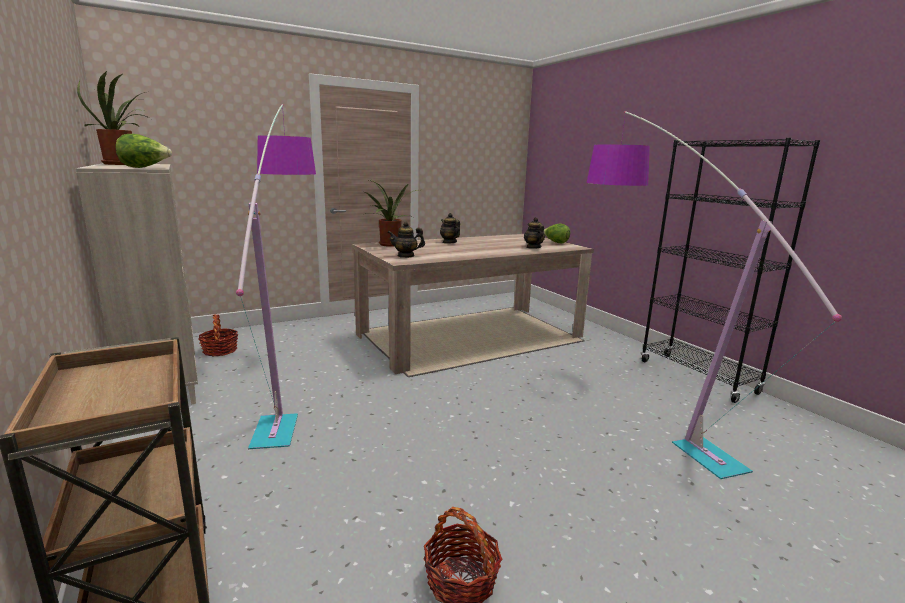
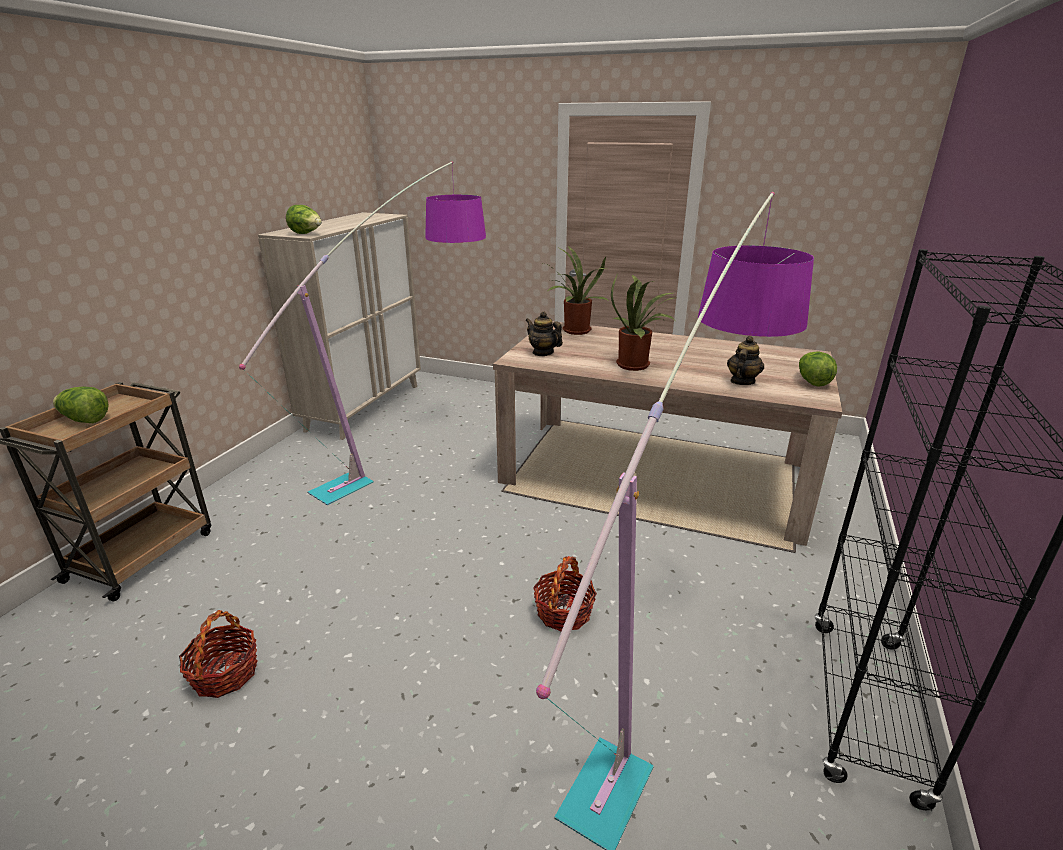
camera: 50 degrees right, 10 degrees up
potted plant [77,71,151,165] -> potted plant moved to [611,273,674,371]
basket [198,314,238,356] -> basket moved to [533,556,597,631]
teapot [440,213,460,243] -> none
none -> lettuce [53,386,109,423]

